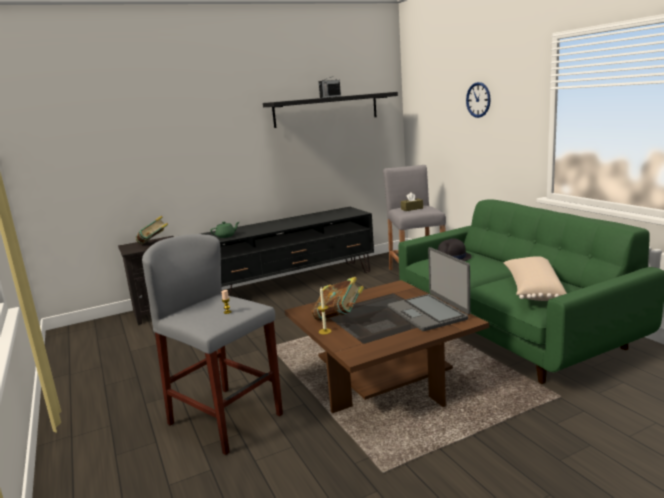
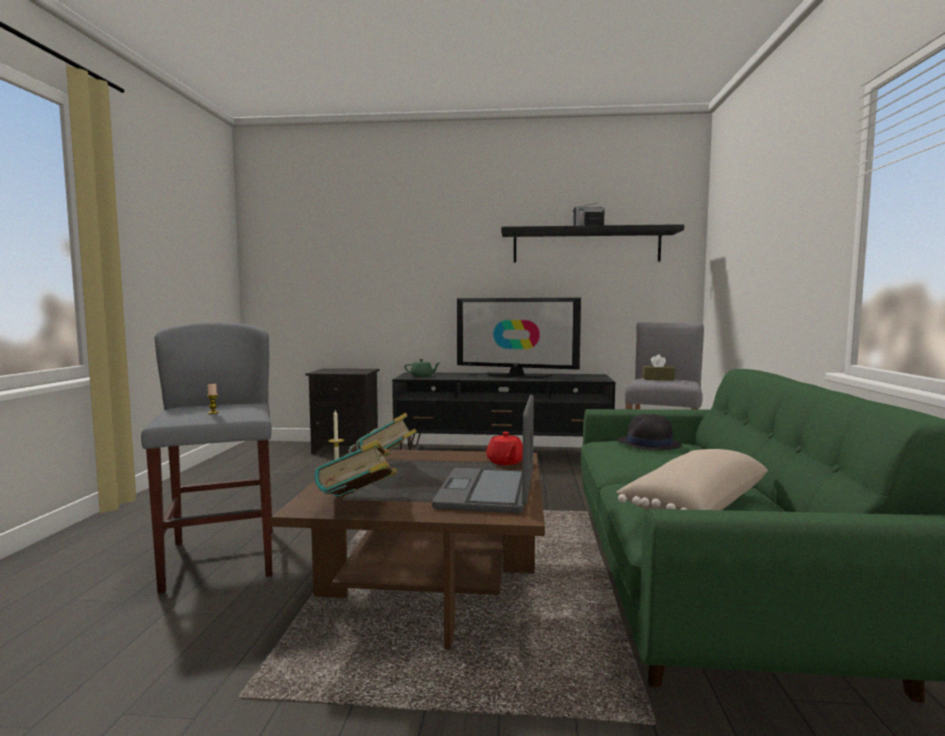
camera: 30 degrees right, 10 degrees down
book [136,216,168,244] -> book moved to [315,440,398,497]
wall clock [466,82,491,118] -> none
none -> television [457,298,581,378]
none -> red teapot [486,432,523,465]

